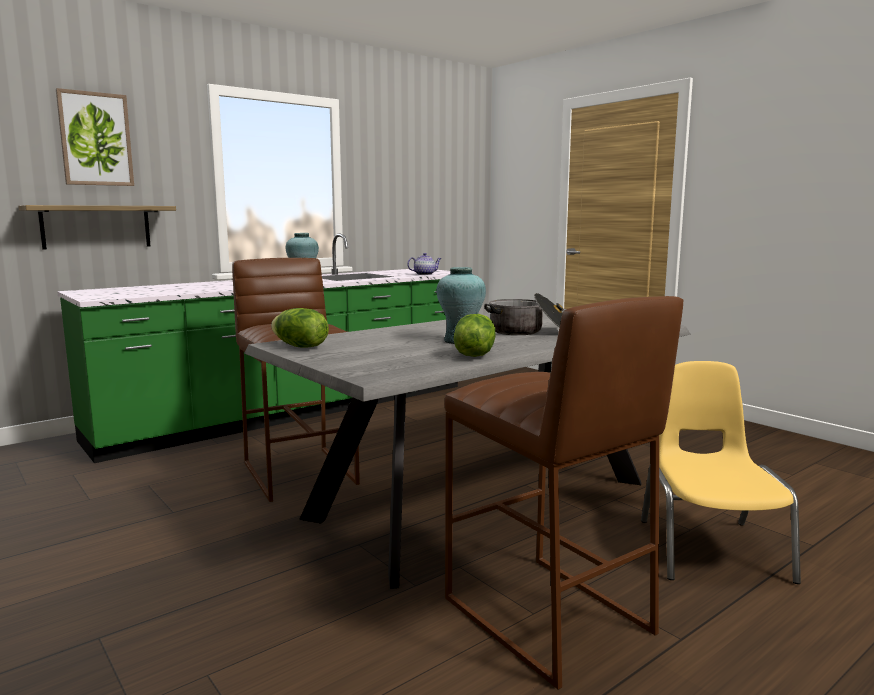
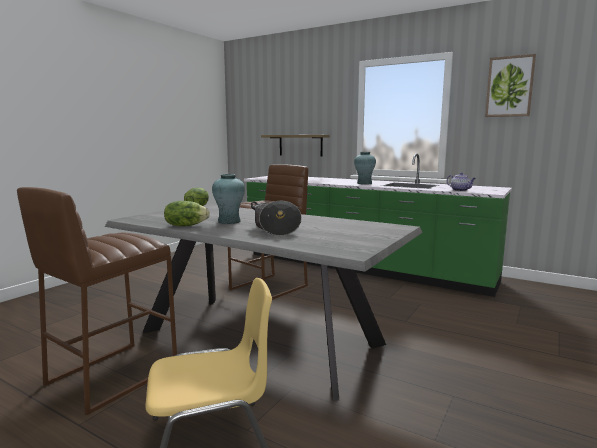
camera: 70 degrees right, 0 degrees up
picture [56,88,134,186] -> picture moved to [485,54,536,117]

